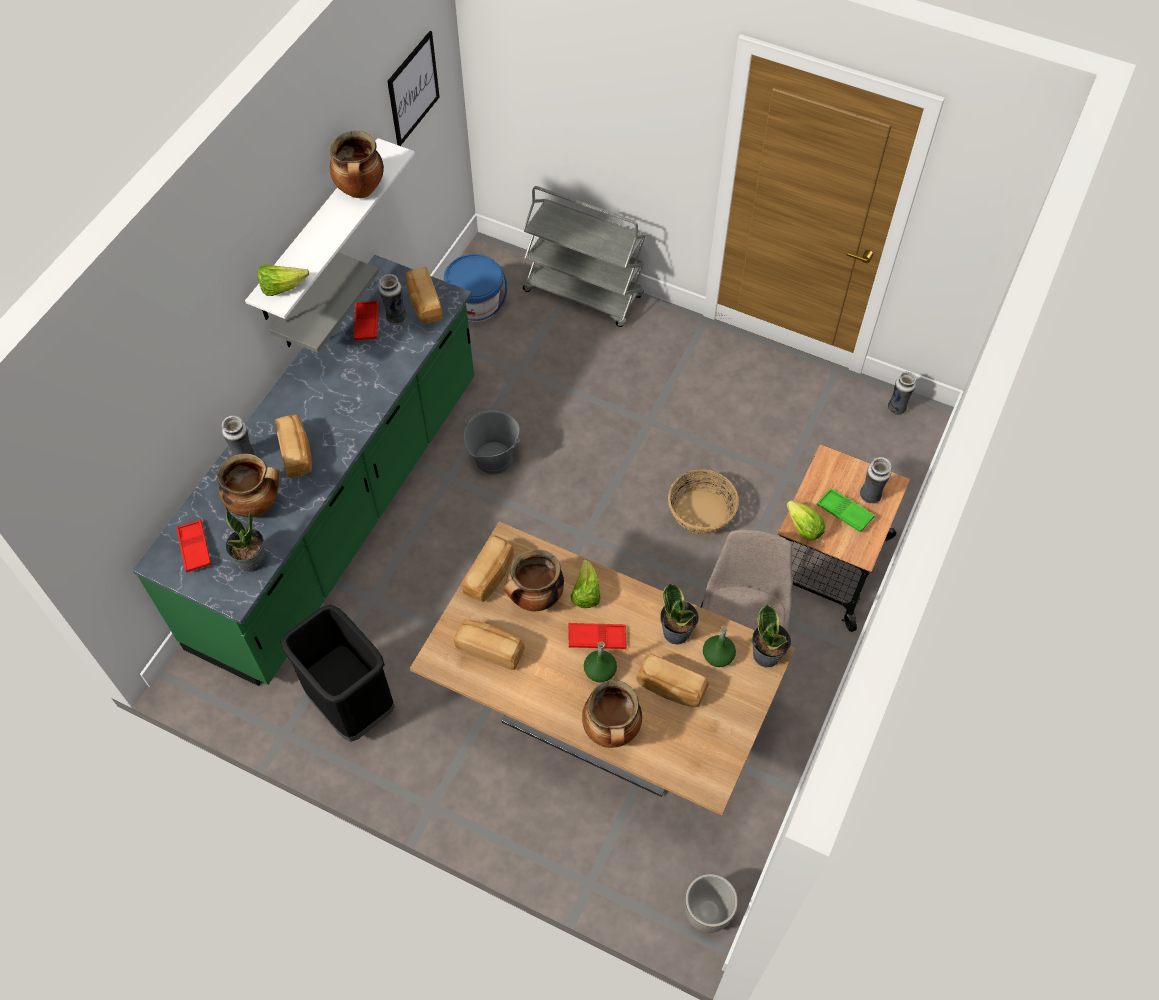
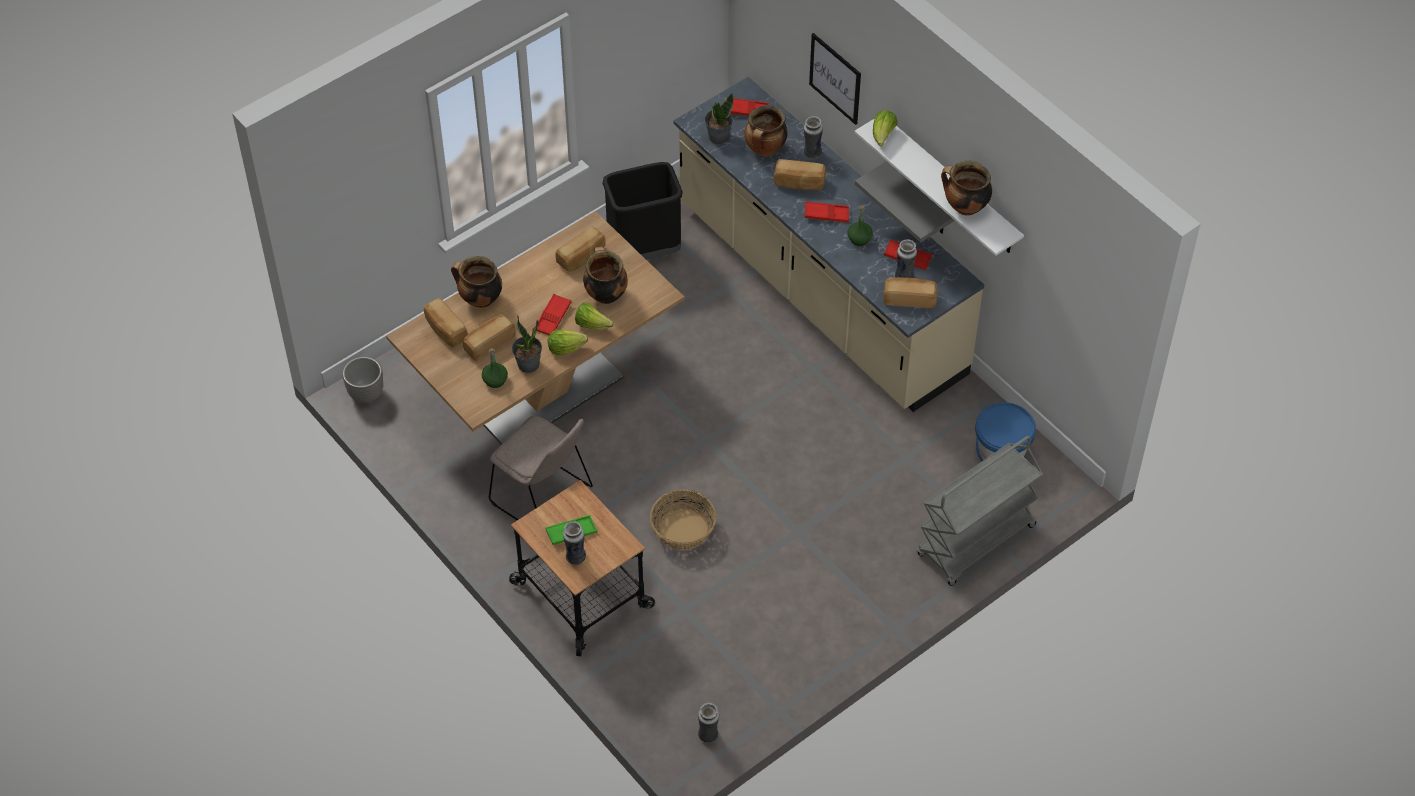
camera: 115 degrees right, 5 degrees down
green counter [132,255,474,686] -> beige counter [674,77,984,412]
picture [387,31,440,146] -> picture moved to [809,33,861,125]
bread [461,536,514,602] -> bread moved to [424,297,468,347]
grey bucket [464,411,520,475] -> none
green bottle [584,641,617,682] -> green bottle moved to [848,205,873,246]
potted plant [752,604,791,668] -> none
lettuce [786,500,825,540] -> lettuce moved to [548,330,588,355]
none -> red tray [805,202,849,222]

